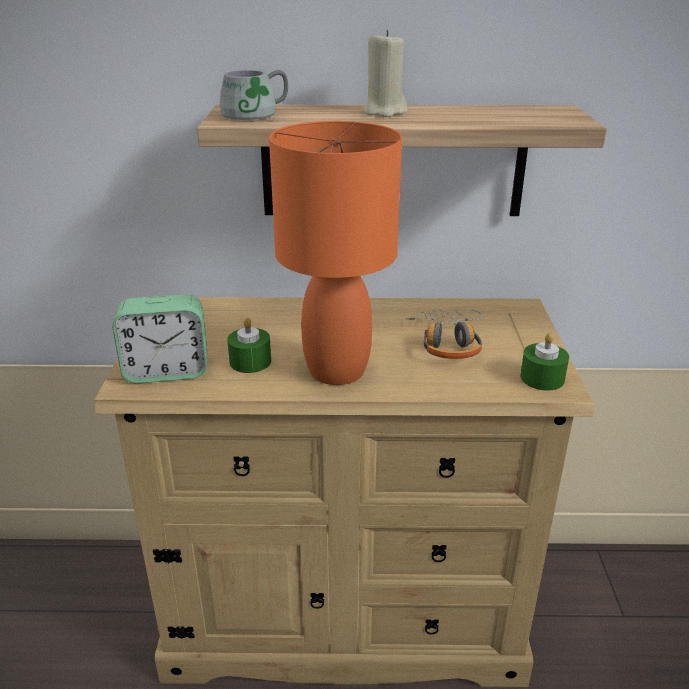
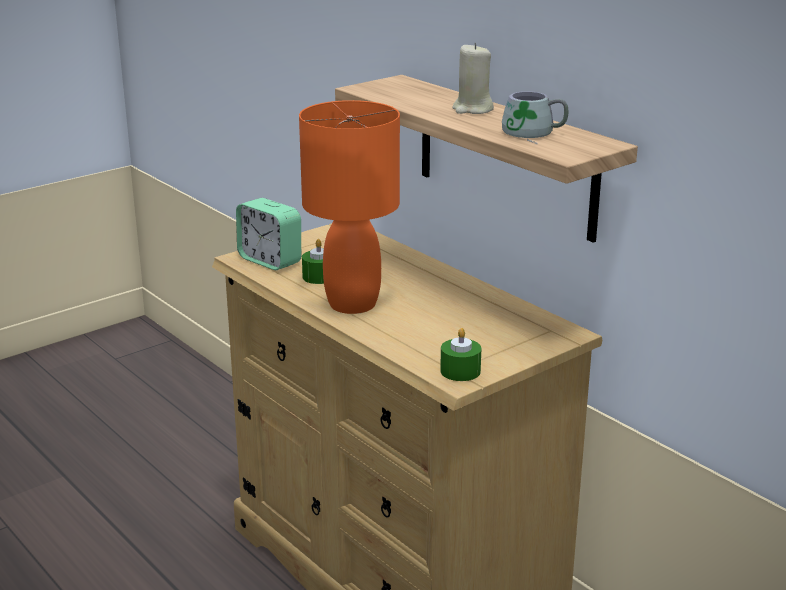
camera: 50 degrees right, 5 degrees down
grey mug [220,70,288,120] -> grey mug moved to [502,91,568,144]
headphones [405,309,482,359] -> none

